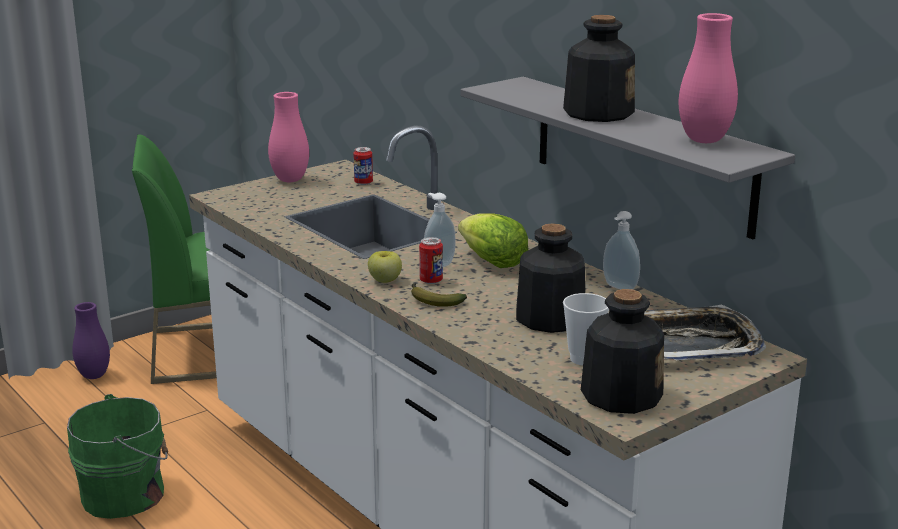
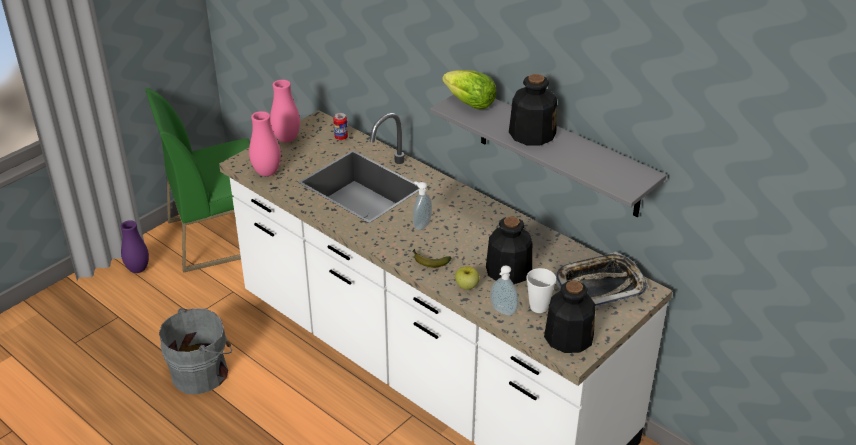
camera: 10 degrees left, 15 degrees up
green bucket [67,394,168,519] -> grey bucket [159,308,232,394]
apple [368,251,402,283] -> apple moved to [455,266,479,290]
can [419,237,443,284] -> none
lettuce [458,213,528,268] -> lettuce moved to [442,70,496,109]
soap dispenser [603,211,640,290] -> soap dispenser moved to [490,265,518,316]
pink vase [679,13,738,143] -> pink vase moved to [249,111,281,176]

